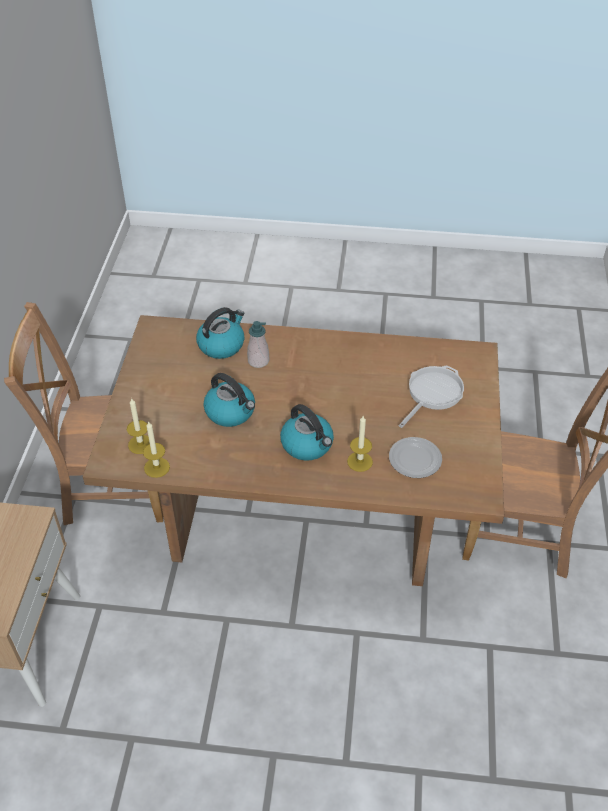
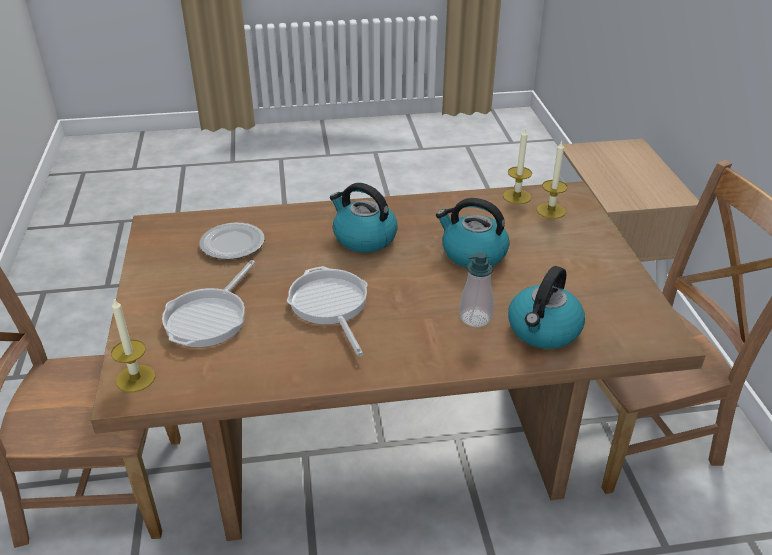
camera: 165 degrees right, 10 degrees down
candle [347,416,373,472] -> candle moved to [111,298,156,392]
none -> frying pan [287,266,368,356]

